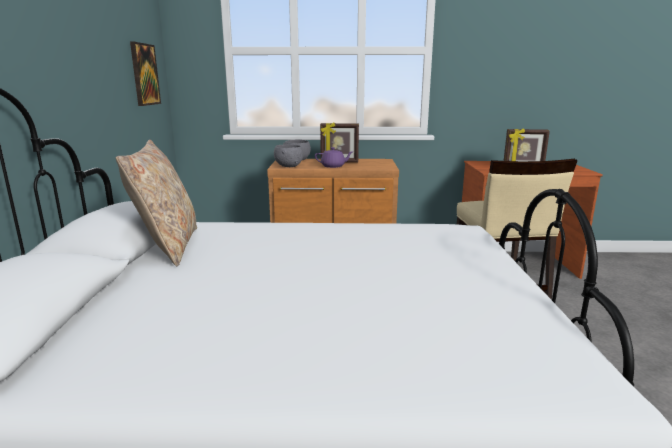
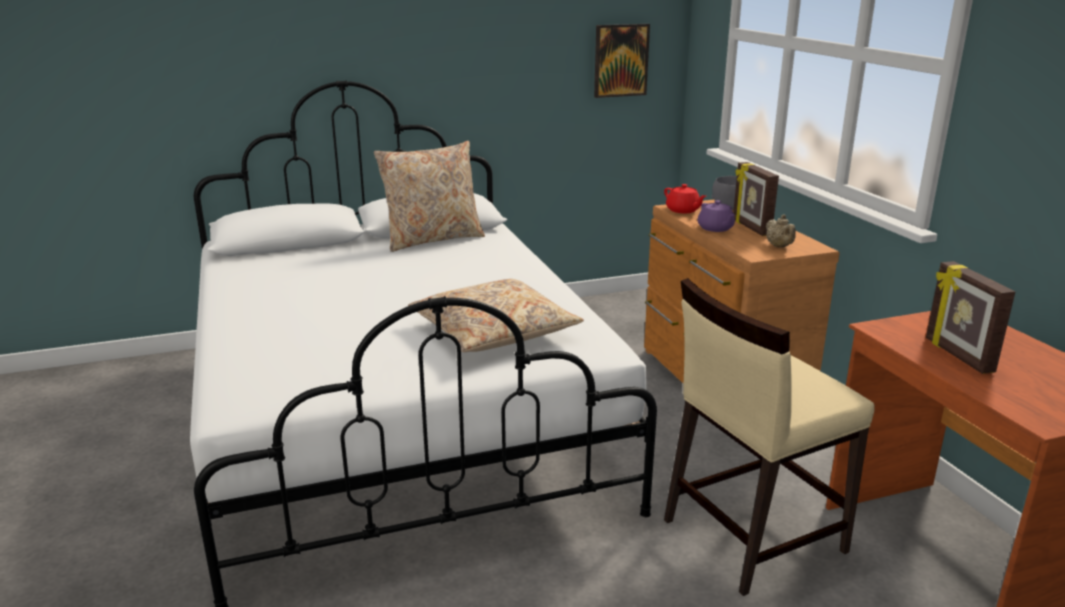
camera: 70 degrees right, 5 degrees up
grey bowl [274,144,303,167] -> red teapot [664,184,706,213]
none -> beige pillow [408,279,584,352]
none -> beige teapot [766,214,796,247]

